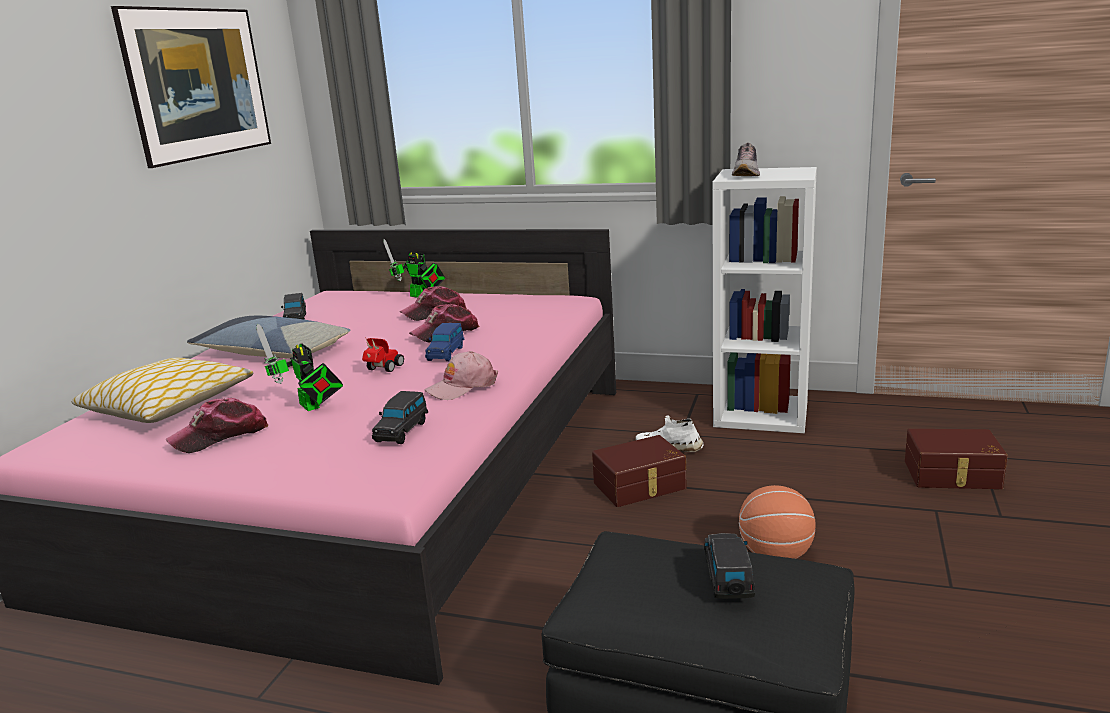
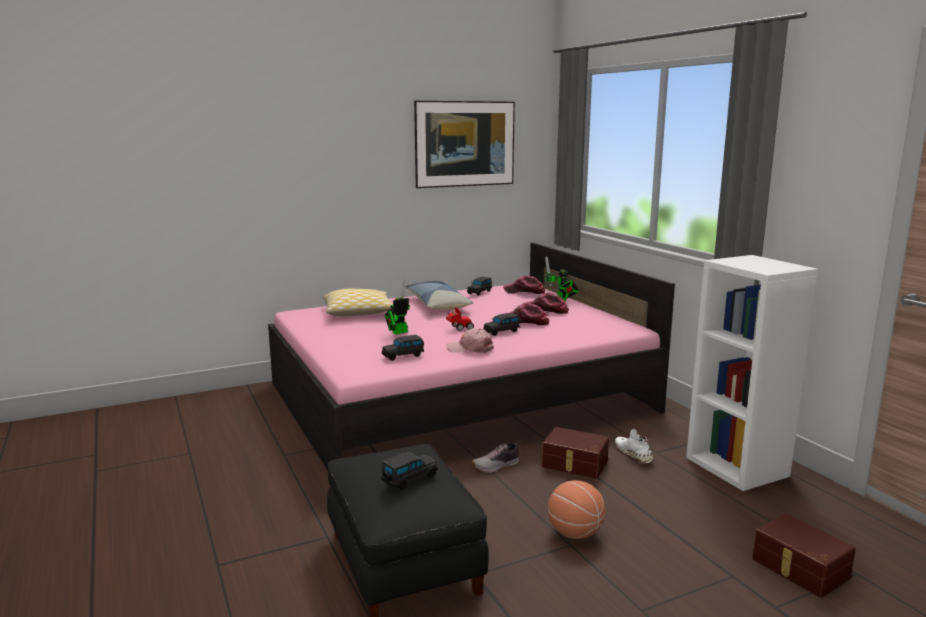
camera: 45 degrees right, 5 degrees down
cap [166,398,268,453] -> cap moved to [503,276,545,294]
toy robot [256,324,343,411] -> toy robot turned 45 degrees clockwise [385,279,410,334]
blue toy car [425,323,464,361] -> black toy car [483,313,520,336]
shoe [732,143,760,176] -> shoe moved to [472,441,520,473]

